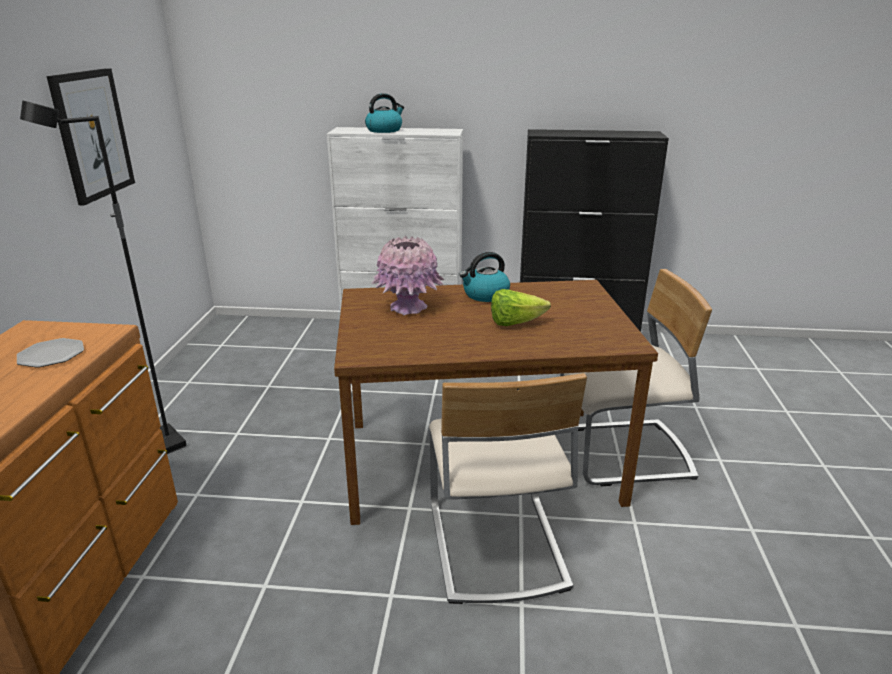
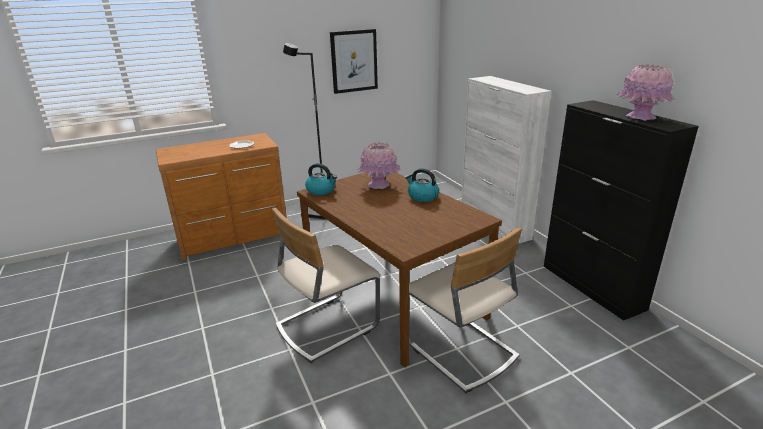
camera: 60 degrees right, 0 degrees up
kettle [365,93,404,133] -> kettle moved to [305,163,337,195]
lettuce [491,289,551,326] -> none
none -> pink vase [617,64,675,121]

